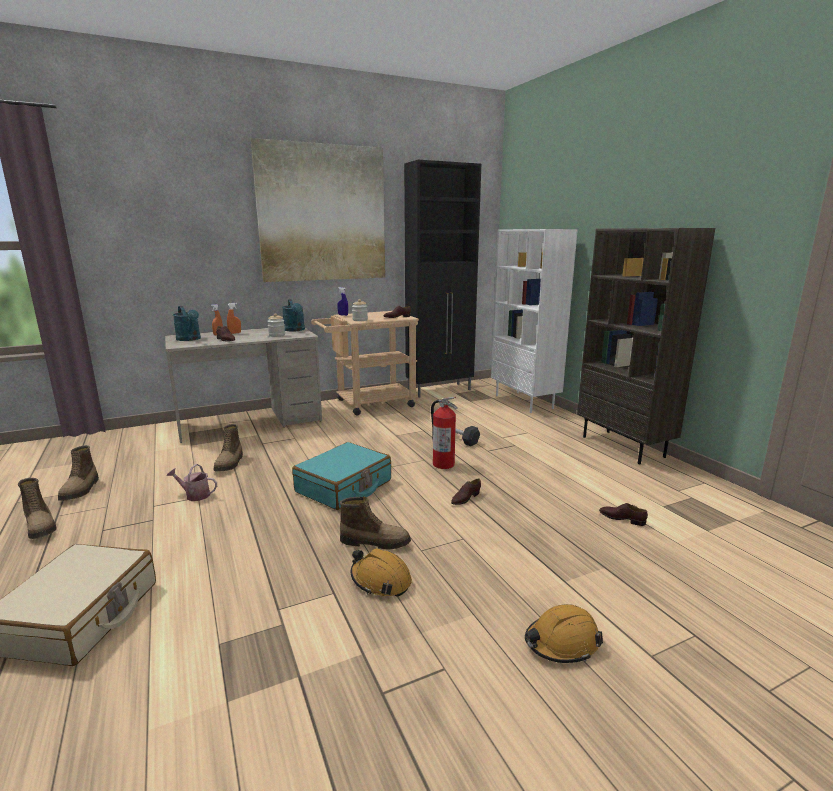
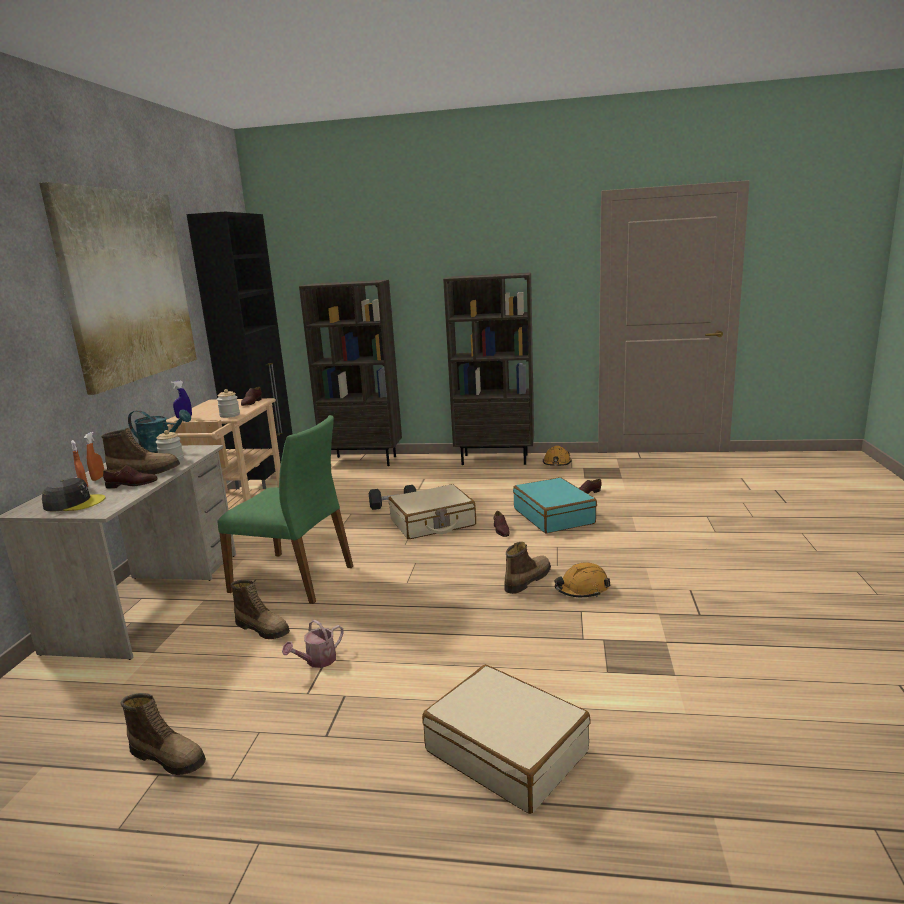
camera: 55 degrees left, 0 degrees up
boot [18,478,57,539] -> boot moved to [101,428,180,475]
turquoise watering can [173,306,201,341] -> grey cap [42,478,106,512]
turquoise suitcase [292,442,391,510] -> turquoise suitcase moved to [513,477,597,533]
fire extinguisher [431,397,458,469] -> beige suitcase [388,484,476,539]
white bookcase [491,229,578,413] -> brown bookcase [299,280,402,466]
orange hard hat [525,604,603,663] -> orange hard hat moved to [543,446,572,466]
none -> green chair [217,415,353,604]

